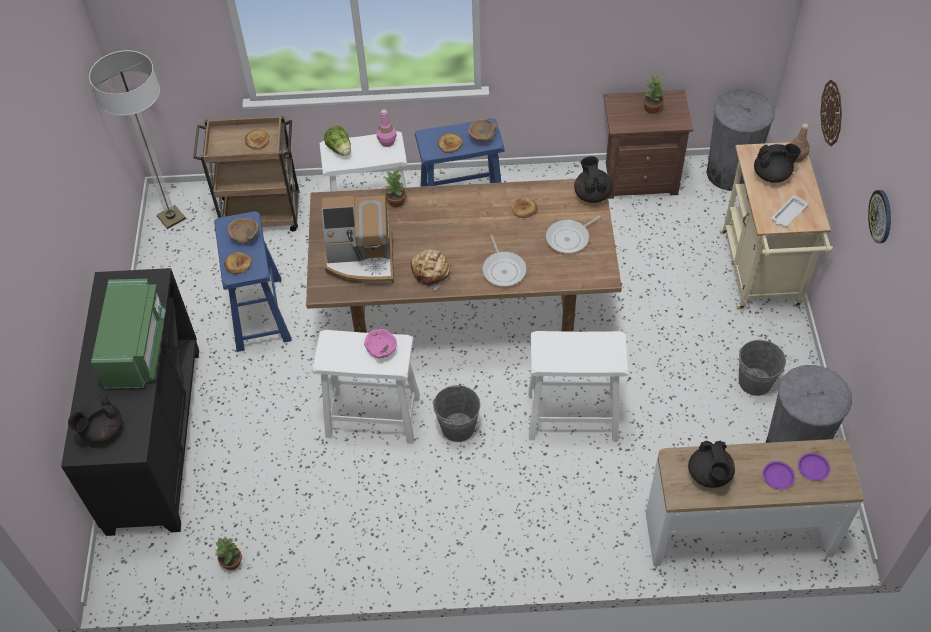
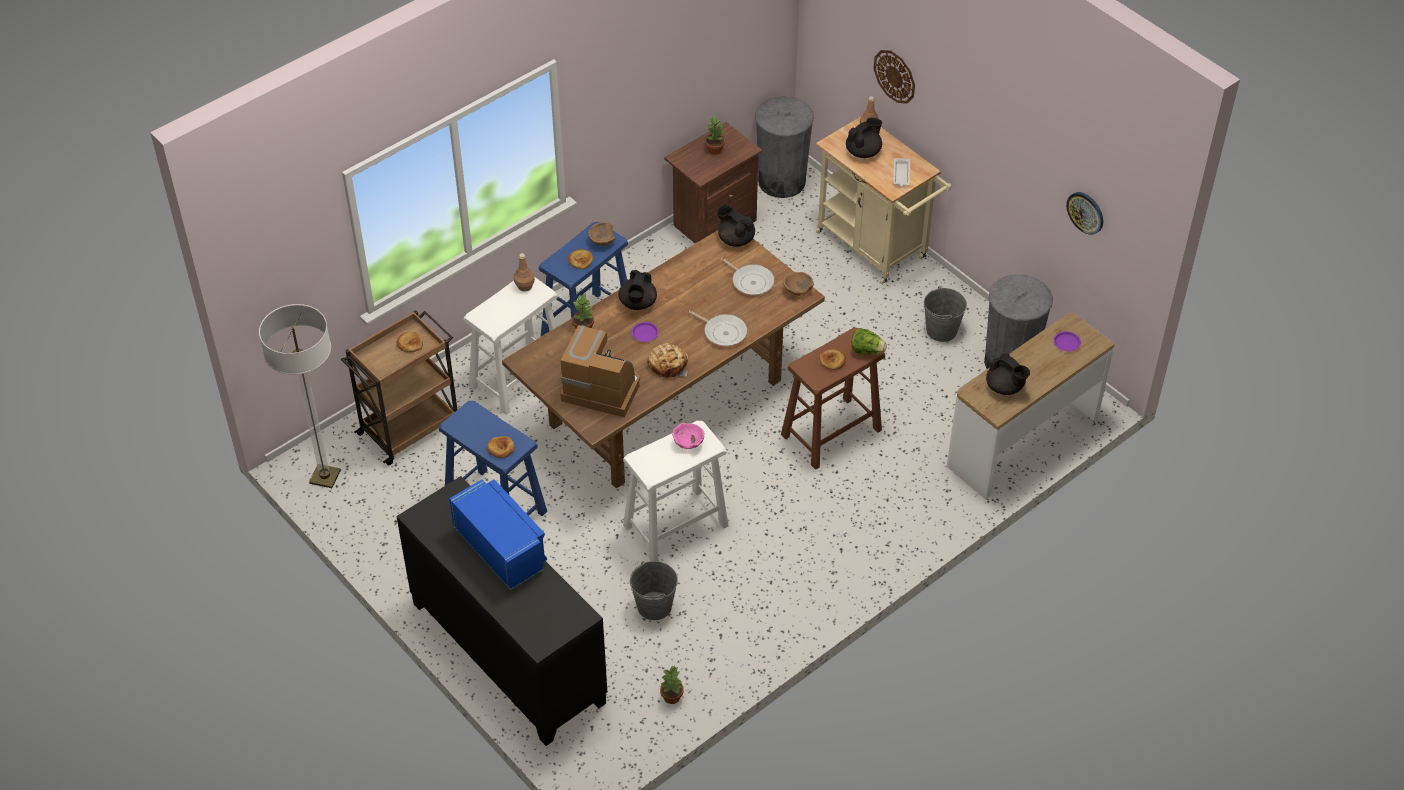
camera: 40 degrees left, 5 degrees down
black teapot [68,396,122,443] -> black teapot moved to [618,270,657,310]
green microwave [91,279,166,389] -> blue microwave [449,479,547,590]
brown bowl [228,218,259,243] -> brown bowl moved to [783,272,814,296]
coffee machine [321,195,394,283] -> coffee machine turned 120 degrees counterclockwise [561,325,640,417]
lettuce [324,126,351,156] -> lettuce moved to [851,328,887,355]
pink bottle [376,109,397,147] -> brown bottle [514,253,535,292]
grey bucket [433,384,480,442] -> grey bucket moved to [630,561,678,620]
bread [512,198,538,218] -> bread moved to [819,349,846,370]
white stool [528,331,628,441] -> brown stool [781,328,885,469]
frying pan [546,214,603,253] -> frying pan turned 60 degrees counterclockwise [721,258,774,295]
purple plate [763,461,795,490] -> purple plate moved to [631,322,659,342]
wall clock [868,190,891,243] -> wall clock moved to [1066,192,1103,235]

